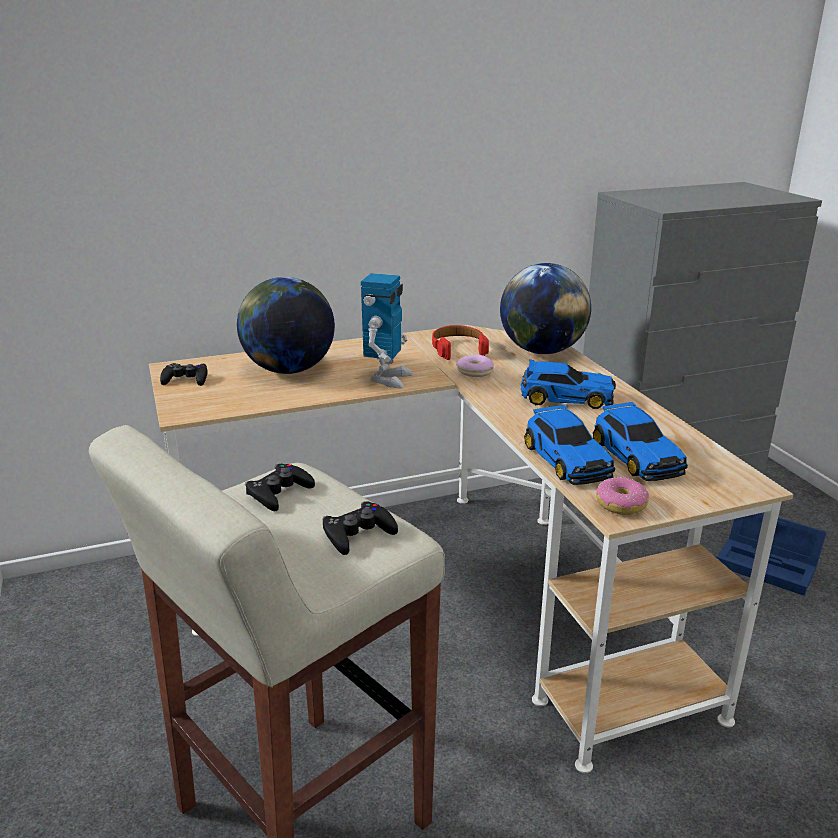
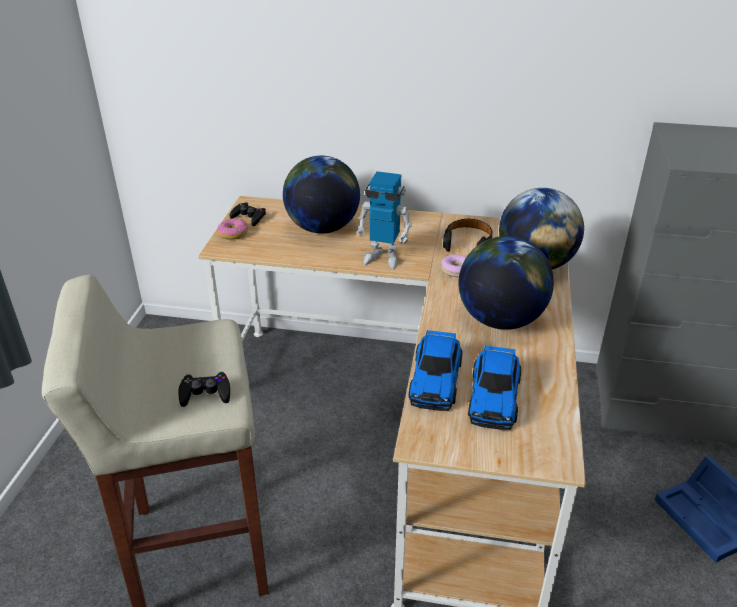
camera: 30 degrees right, 10 degrees up
black game controller [245,464,315,512] -> none
toy robot [361,273,414,389] -> toy robot turned 60 degrees clockwise [356,171,412,269]
red headphones [432,325,489,360] -> black headphones [443,219,493,252]
toy car [521,359,616,409] -> globe [458,236,554,330]
donut [596,477,649,515] -> donut moved to [217,218,248,240]

